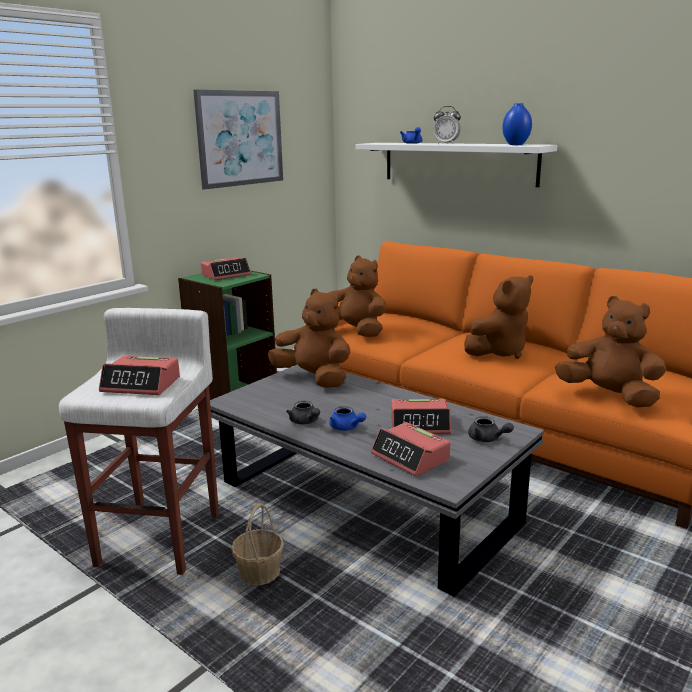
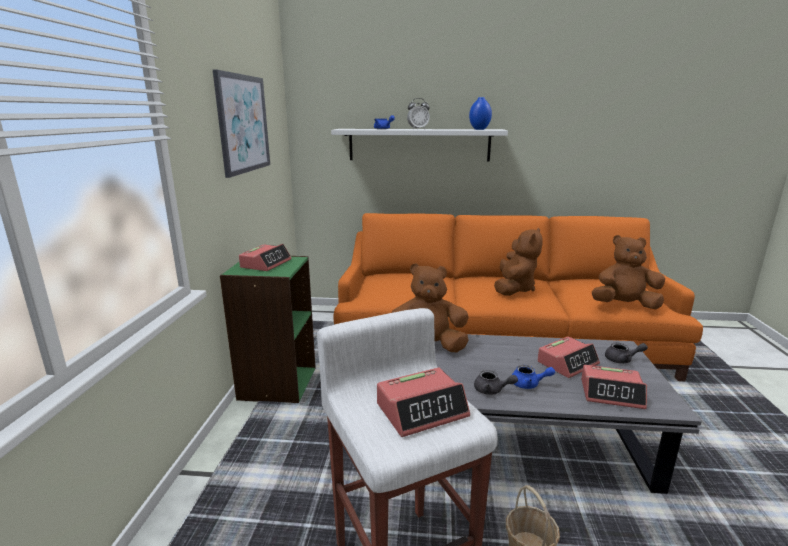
camera: 35 degrees left, 0 degrees up
brown plush toy [327,255,387,337] -> none

